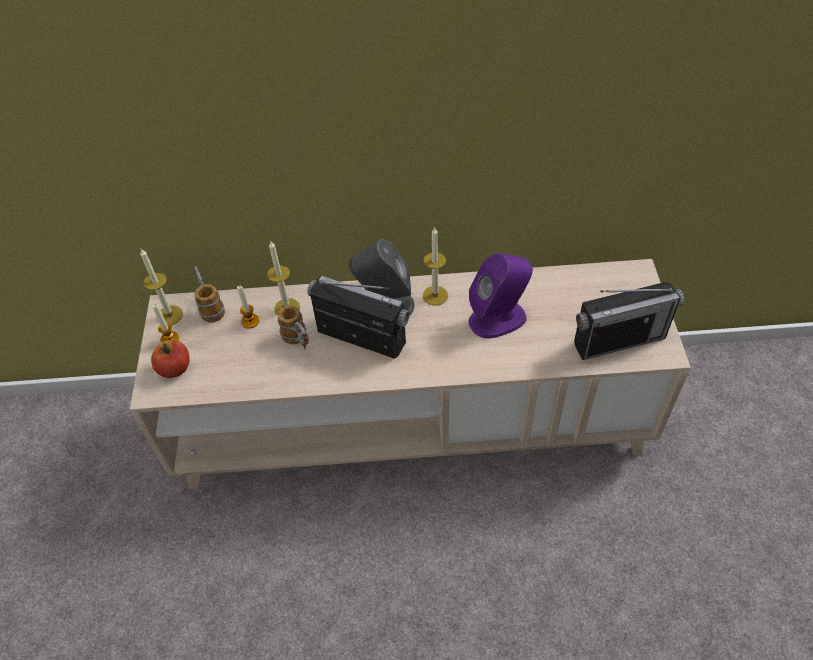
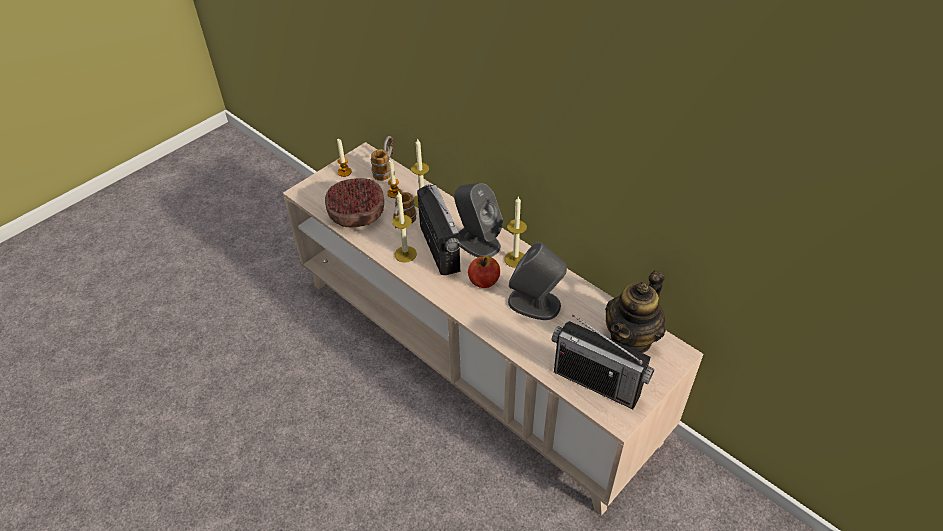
camera: 45 degrees right, 5 degrees down
candle [140,249,183,325] -> candle moved to [392,192,417,263]
apple [151,340,189,378] -> apple moved to [468,256,500,288]
purple speaker [469,253,533,338] -> grey speaker [508,242,567,320]
none -> bowl [325,178,384,227]
none -> teapot [605,270,666,353]

